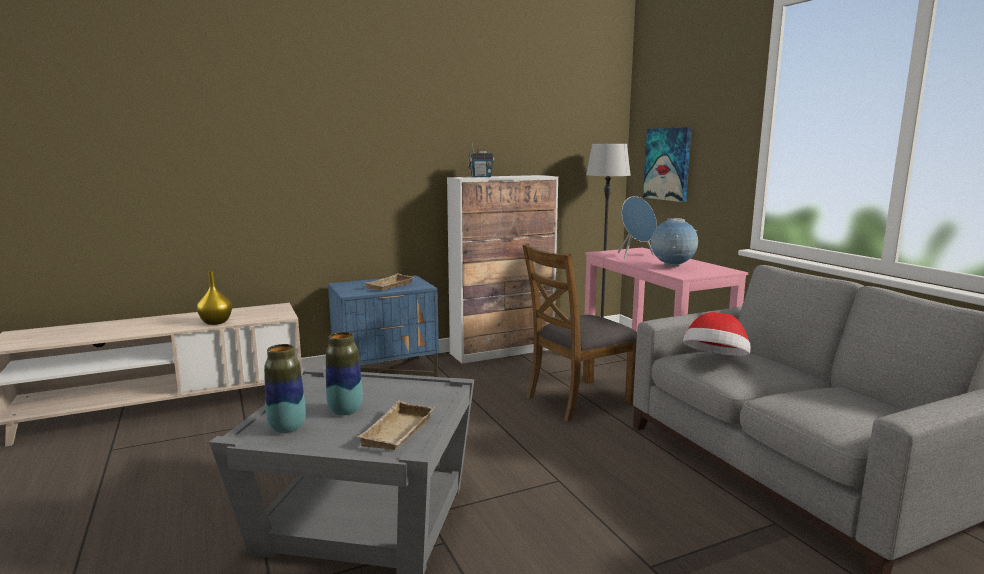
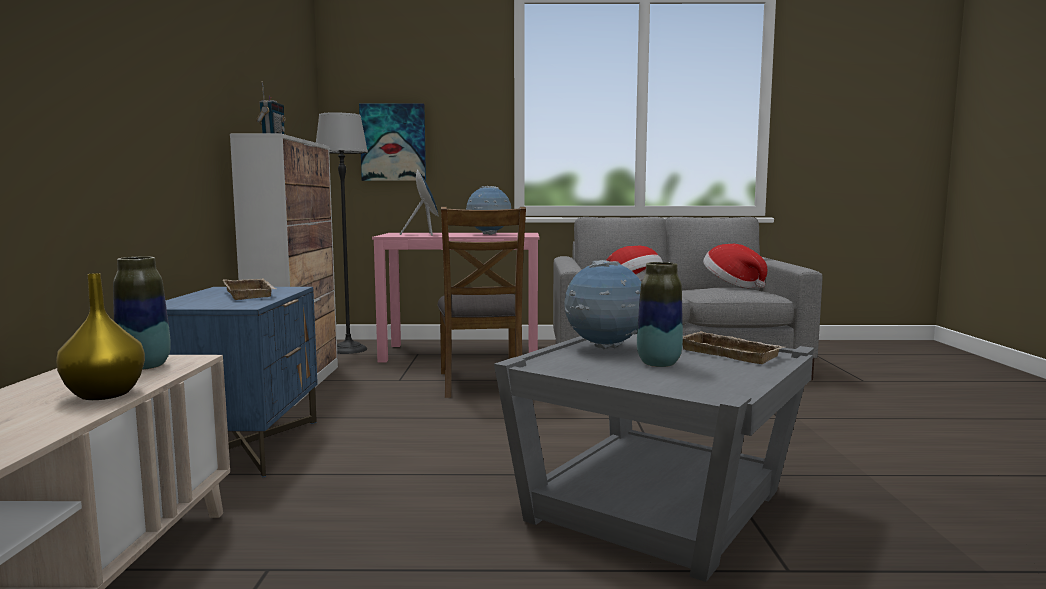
camera: 65 degrees left, 5 degrees down
vase [264,344,306,433] -> vase moved to [113,256,171,370]
none -> globe [564,260,642,349]
none -> hat [703,244,767,288]

